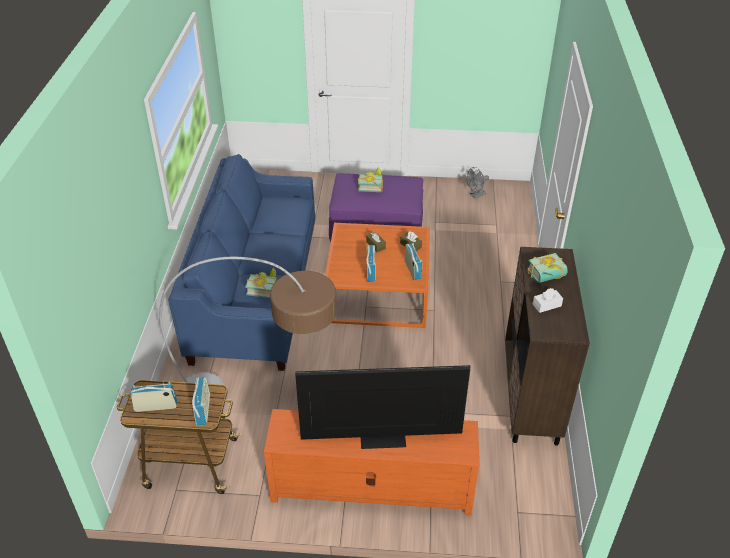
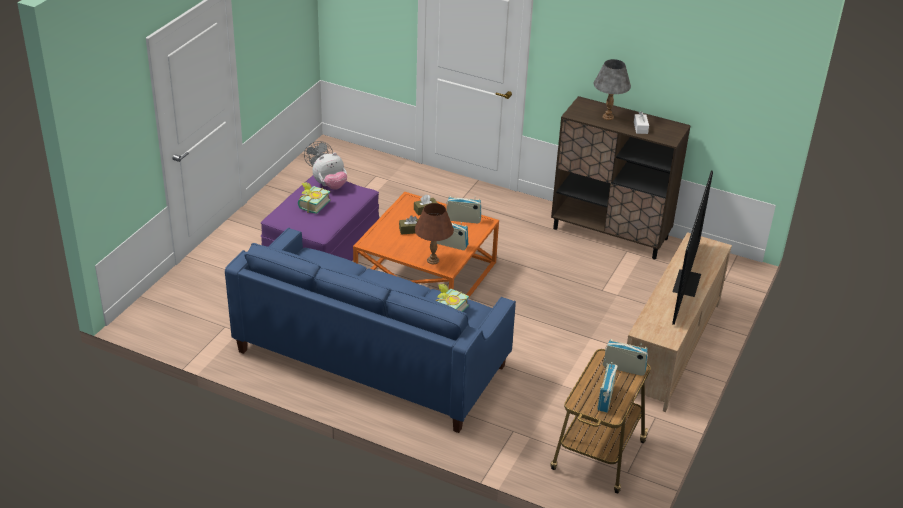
camera: 70 degrees left, 5 degrees down
floor lamp [159,257,337,385] -> none
orange tv stand [264,409,479,515] -> beige tv stand [620,232,732,412]
book [527,253,568,283] -> grey table lamp [594,59,631,120]
none -> plush toy [313,152,347,190]
none -> brown table lamp [415,203,454,264]

